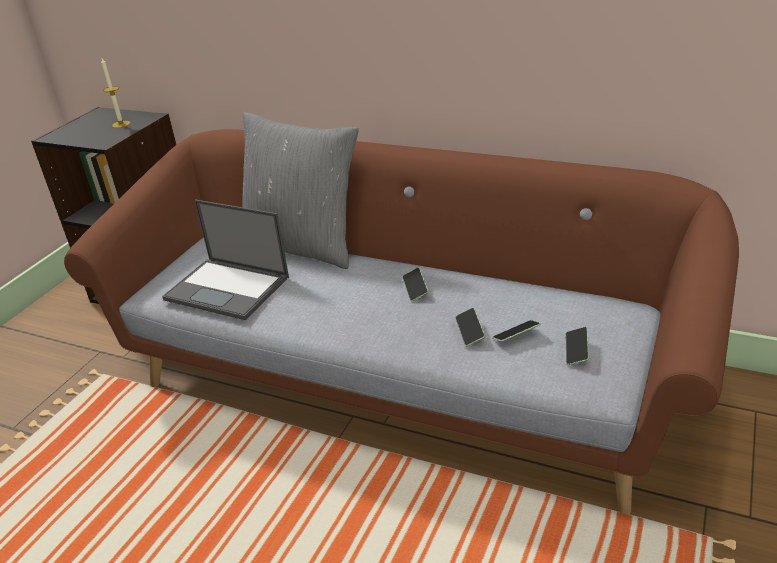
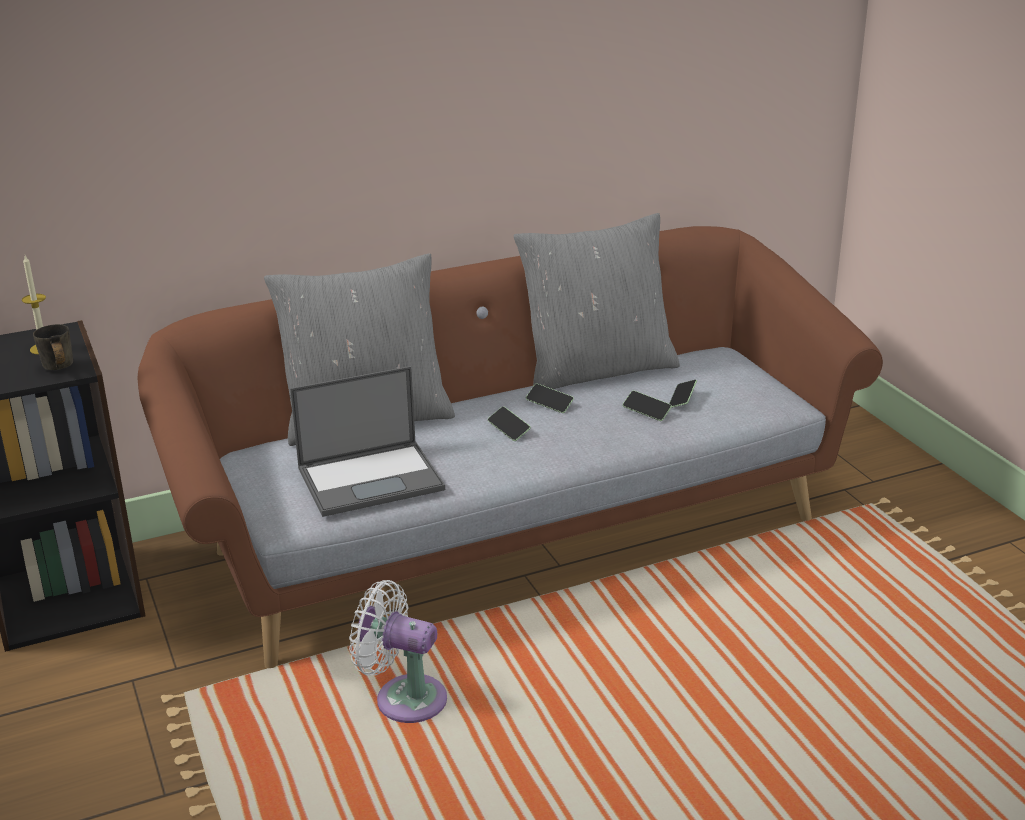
camera: 50 degrees left, 5 degrees down
phone [566,327,589,365] -> phone moved to [487,406,531,441]
none -> grey mug [33,324,73,370]
none -> white fan [349,580,447,723]
none -> grey pillow [514,213,680,389]

